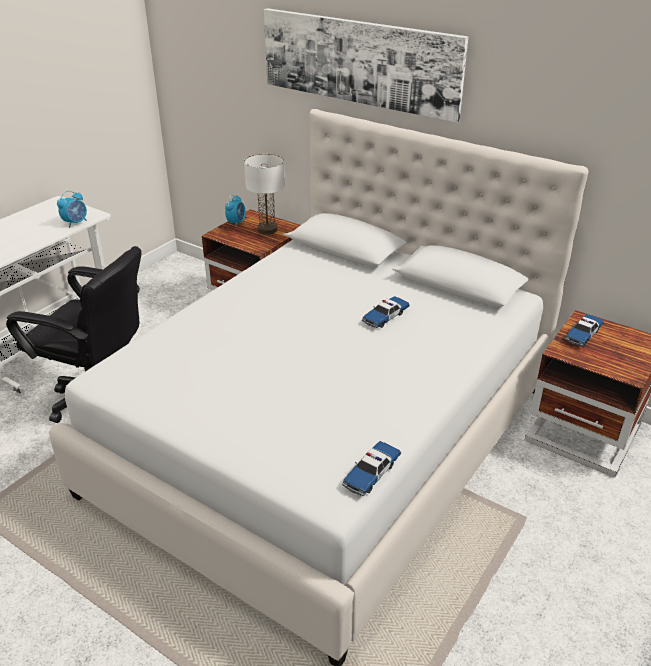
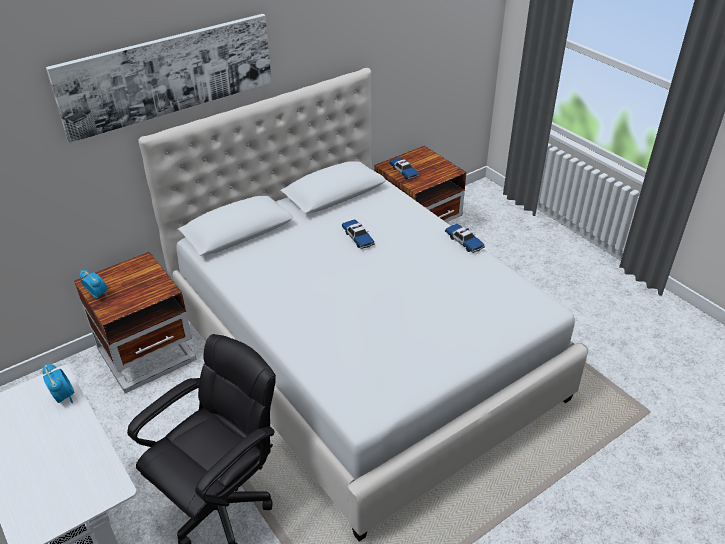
camera: 70 degrees left, 5 degrees up
table lamp [244,154,285,234] -> none
toy car [342,441,401,496] -> toy car moved to [445,224,485,253]

